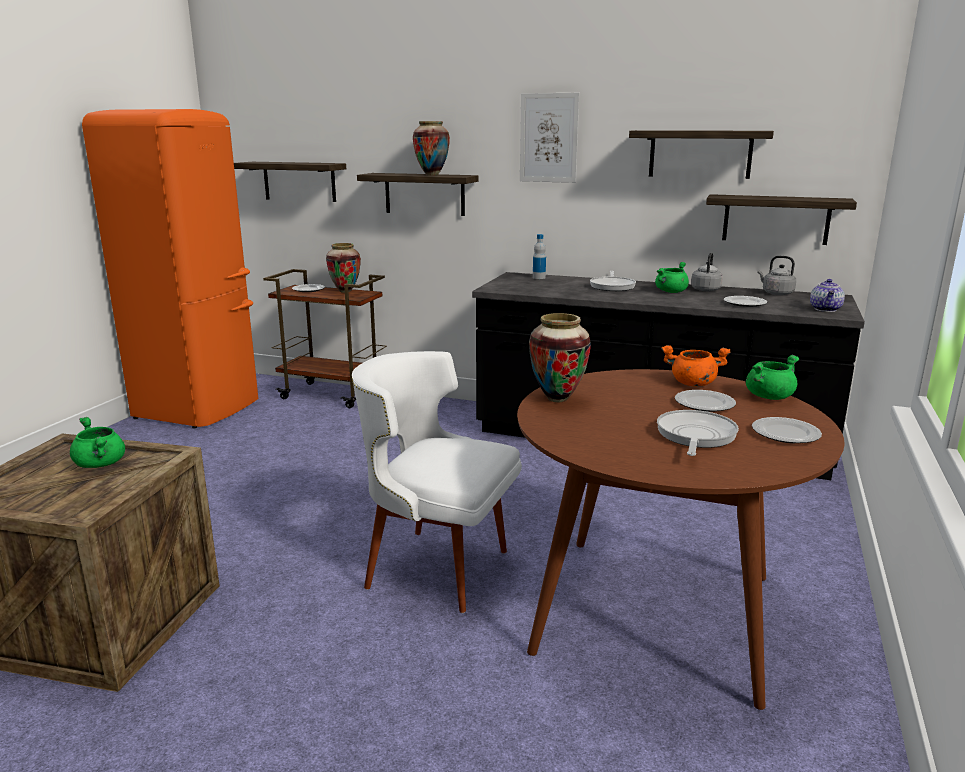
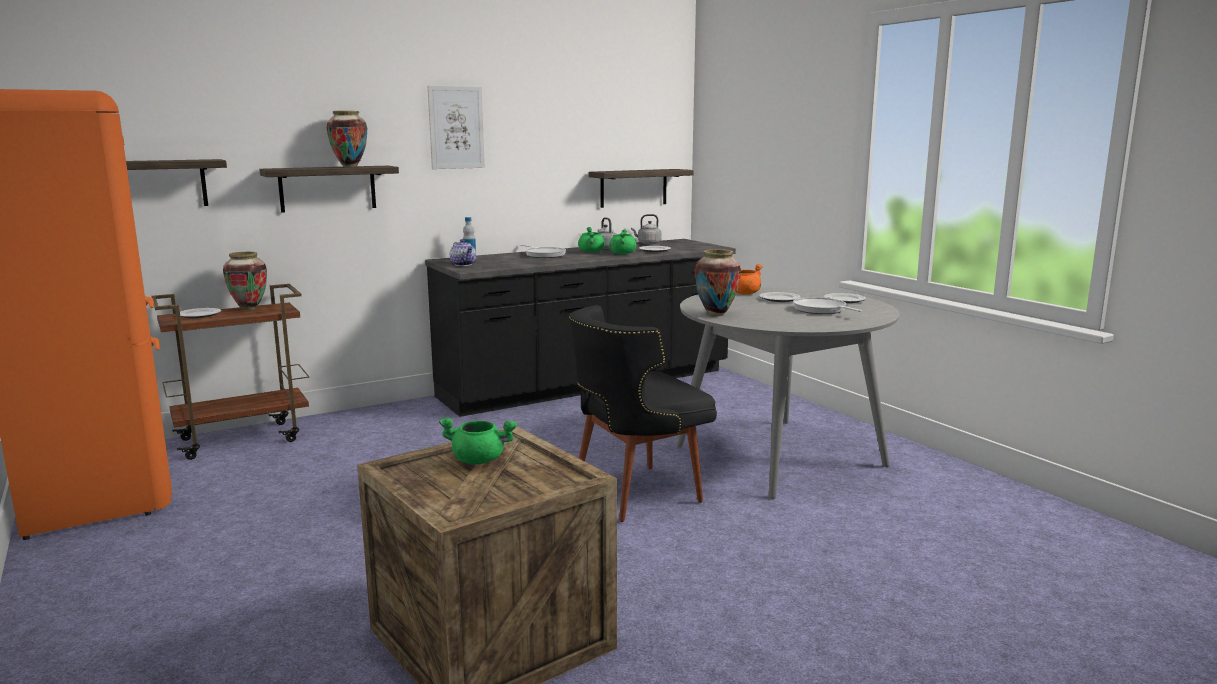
camera: 50 degrees left, 5 degrees down
white chair [352,351,522,613] -> black chair [569,305,717,522]
brown dining table [517,369,845,710] -> grey dining table [676,288,900,499]
shelf [629,130,774,179] -> none
green cooking pot [746,355,799,400] -> green cooking pot moved to [609,229,636,254]
teapot [810,279,845,312] -> teapot moved to [450,239,476,266]

